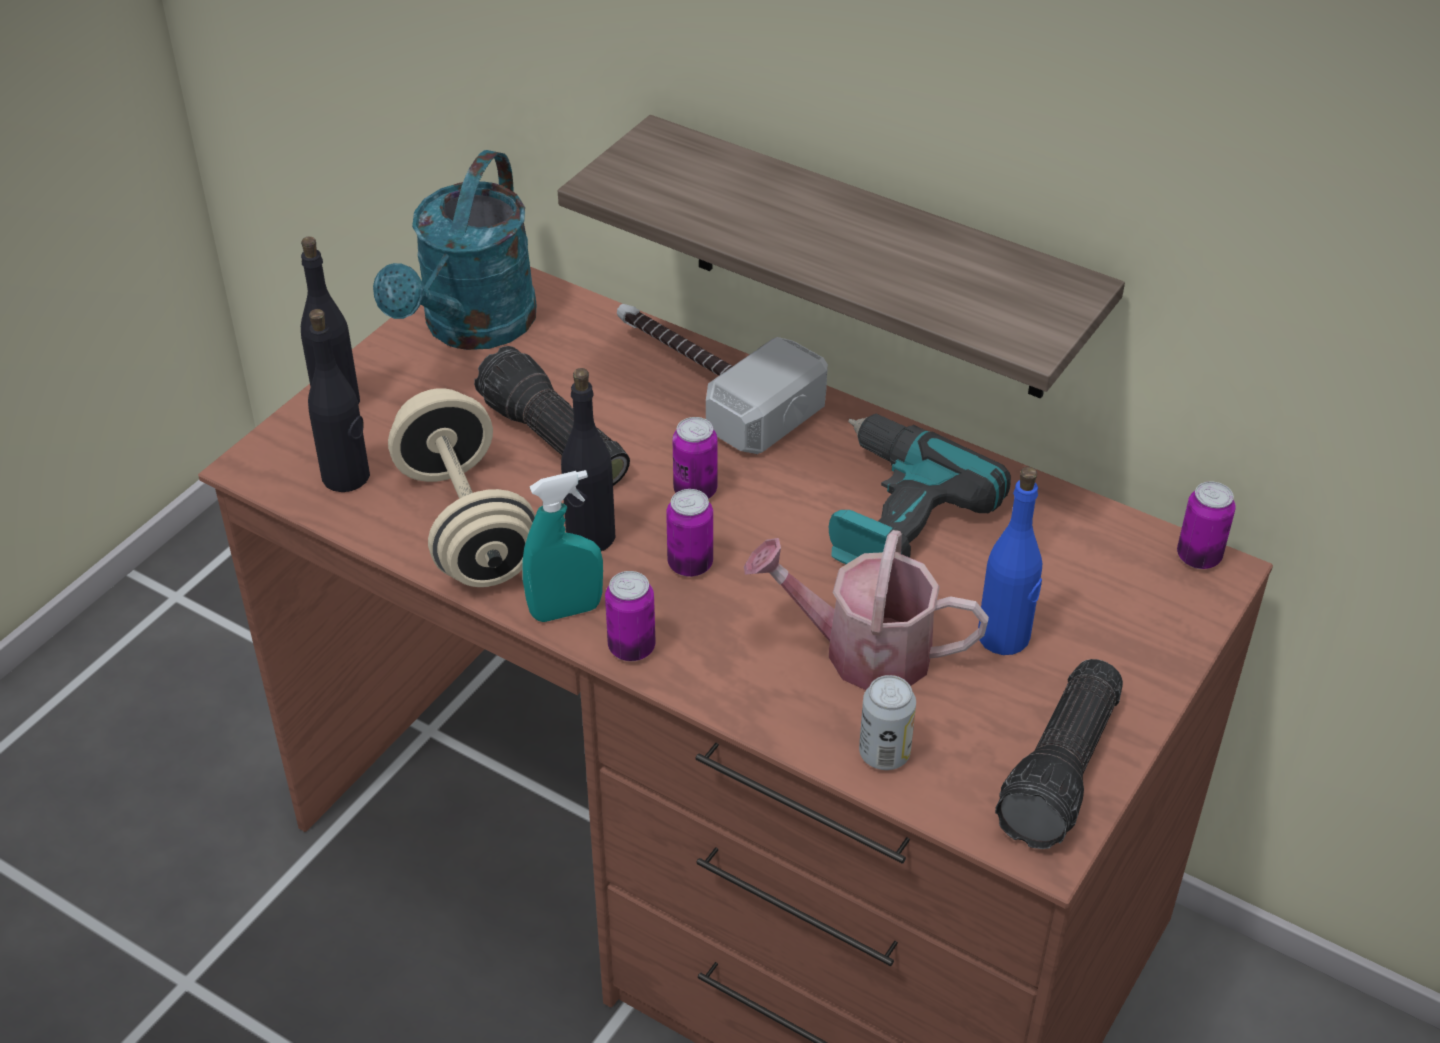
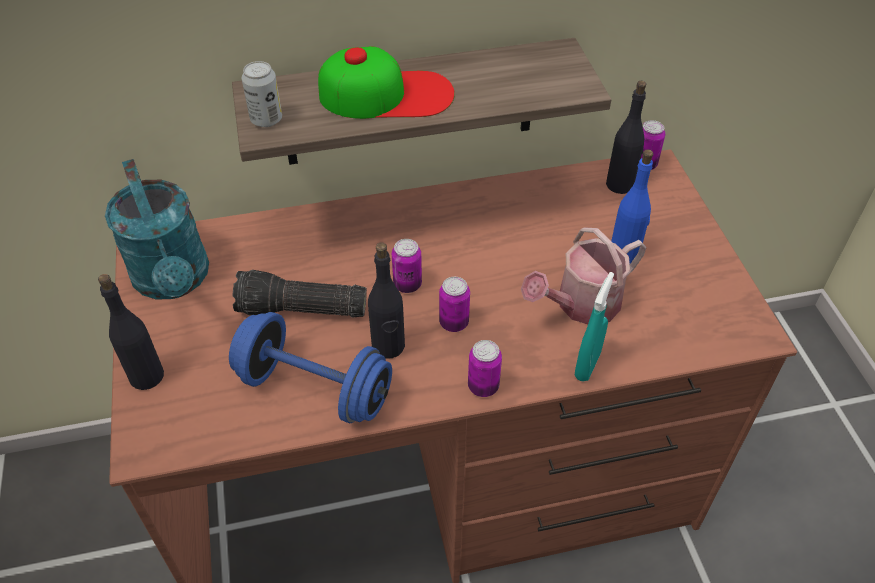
camera: 45 degrees left, 5 degrees up
black bottle [308,309,370,492] -> black bottle moved to [606,81,646,194]
beige dumbbell [388,388,536,587] -> blue dumbbell [229,312,392,423]
turquoise spray bottle [522,470,603,622] -> turquoise spray bottle moved to [575,272,614,381]
hammer [617,304,828,454] -> none
power drill [829,414,1011,564] -> none
can [859,675,916,770] -> can moved to [242,61,282,127]
flashlight [995,659,1123,849] -> none
none -> cap [318,46,455,119]

